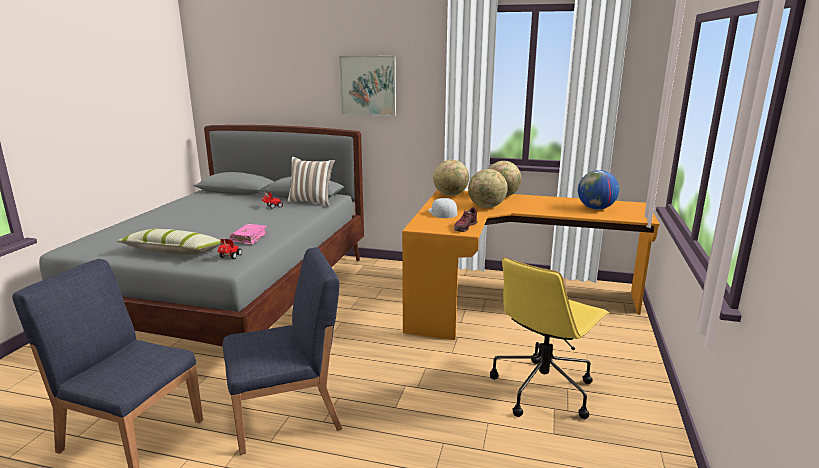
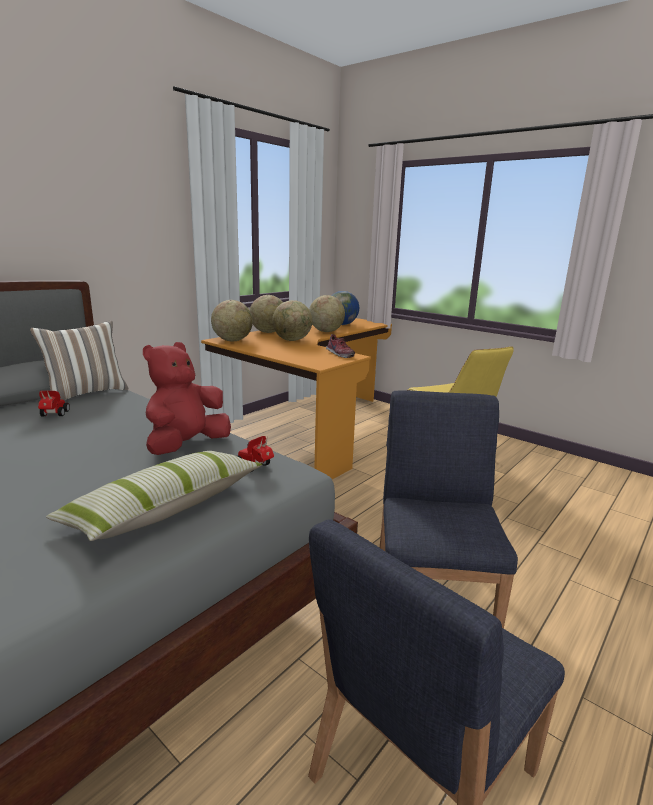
camera: 65 degrees left, 0 degrees up
pink book [230,224,267,245] -> red plush toy [143,342,231,455]
picture [339,56,396,116] -> none
white cap [428,198,457,218] -> none
none -> globe [309,295,345,332]

